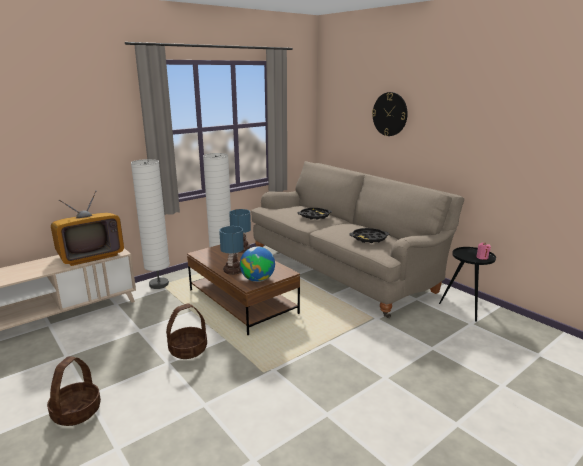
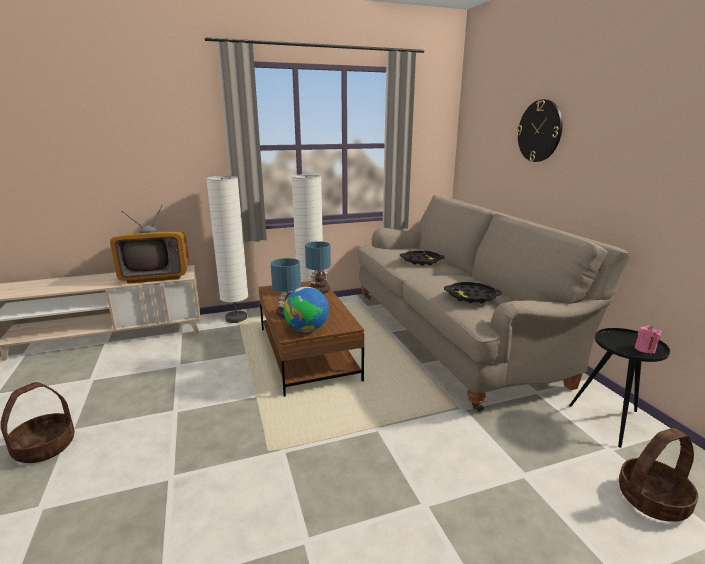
camera: 20 degrees right, 0 degrees up
basket [166,304,207,359] -> basket moved to [619,428,698,522]

